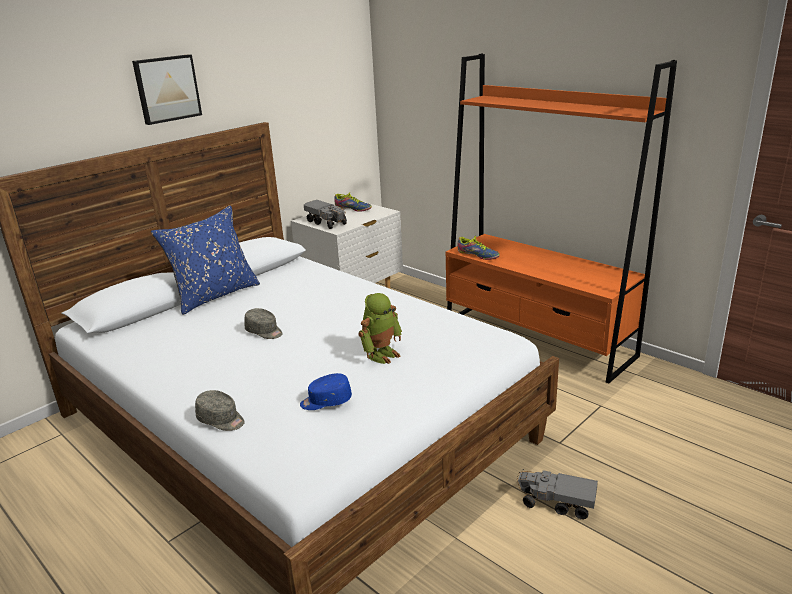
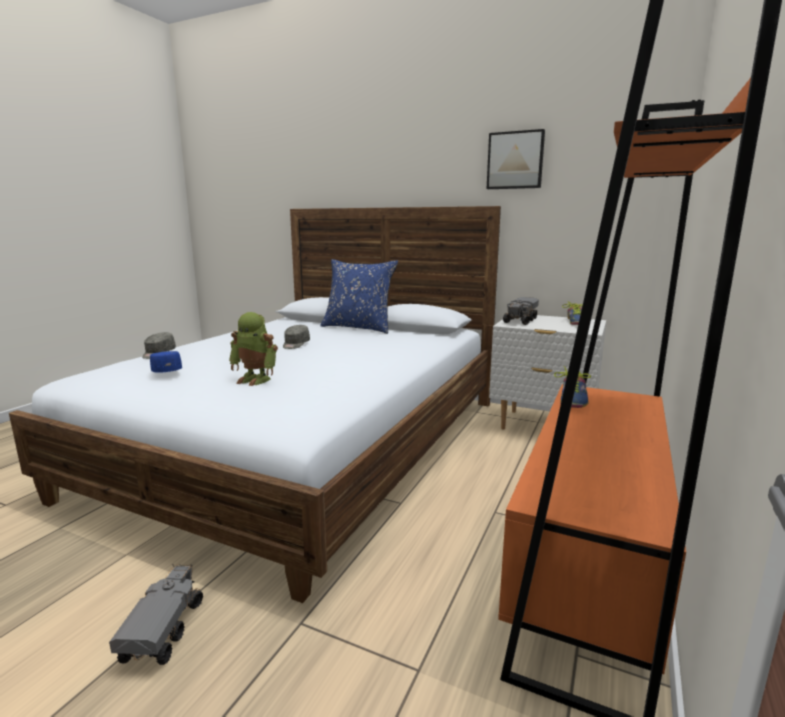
camera: 70 degrees right, 10 degrees down
picture [132,54,202,125] -> picture moved to [487,129,545,189]

